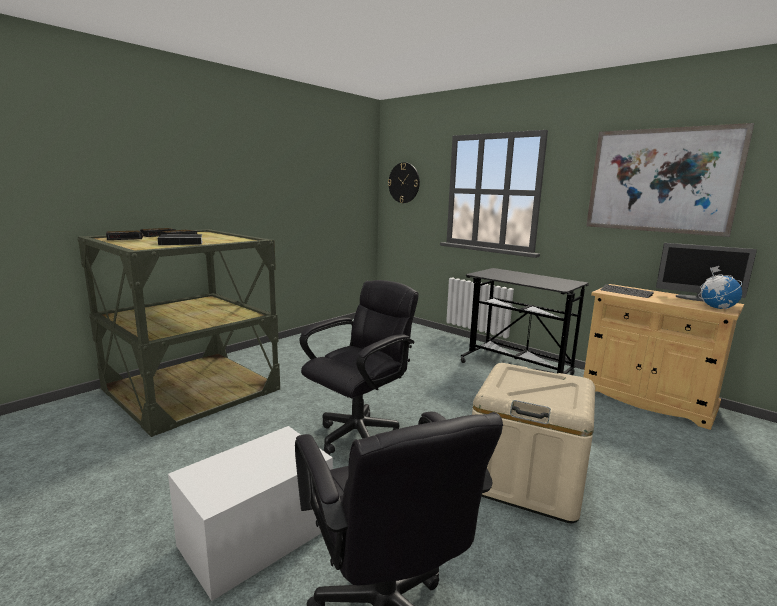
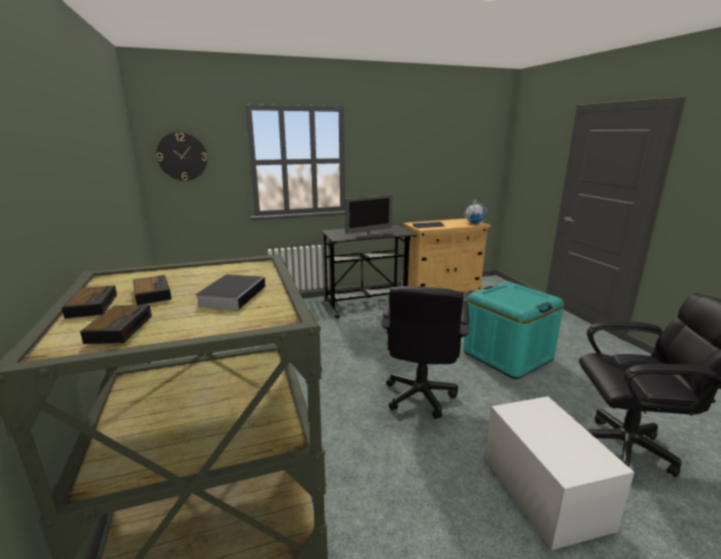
camera: 60 degrees left, 5 degrees up
black office chair [300,280,419,455] -> black office chair turned 150 degrees counterclockwise [382,286,469,419]
beige storage box [472,363,595,523] -> turquoise storage box [463,282,564,379]
picture [586,123,754,237] -> none
monitor [656,243,757,302] -> monitor moved to [345,195,392,237]

